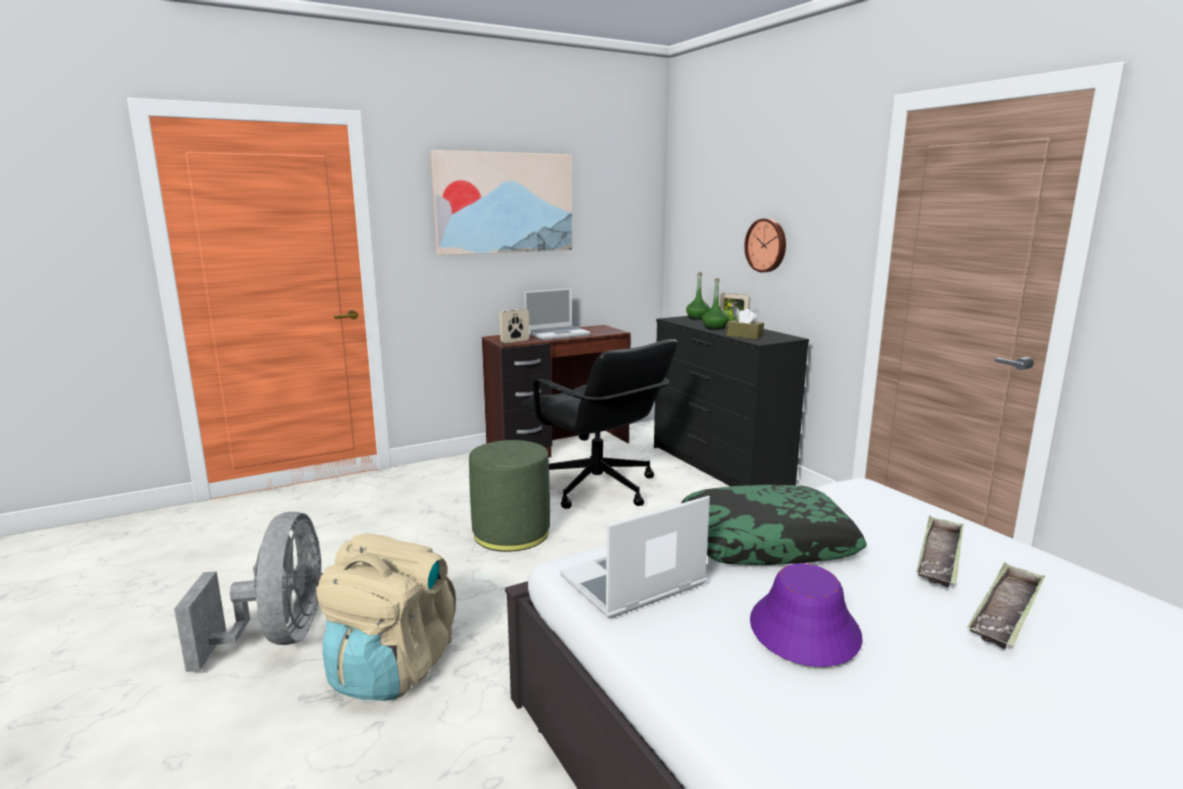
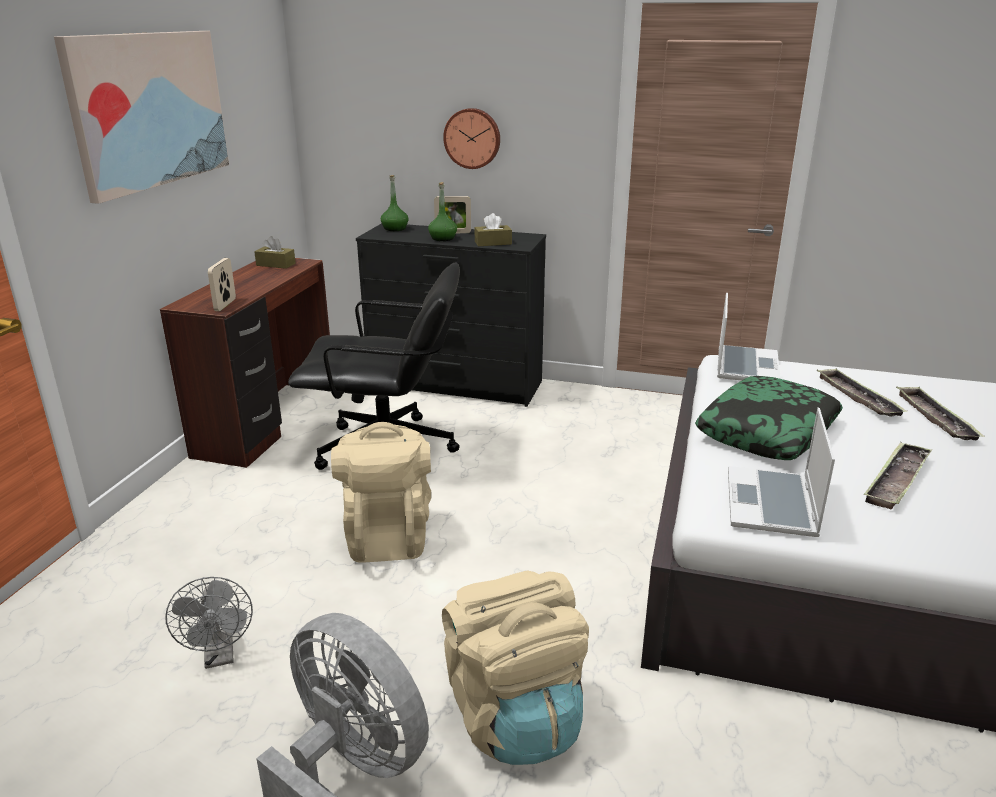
camera: 45 degrees left, 10 degrees up
green ottoman [469,440,550,552] -> beige backpack [331,422,431,563]
laptop [524,288,590,340] -> laptop moved to [717,293,781,381]
purple hat [750,563,863,667] -> tray [864,442,932,509]
none -> grey fan [165,577,253,669]
none -> brown tissue box [254,236,296,269]

